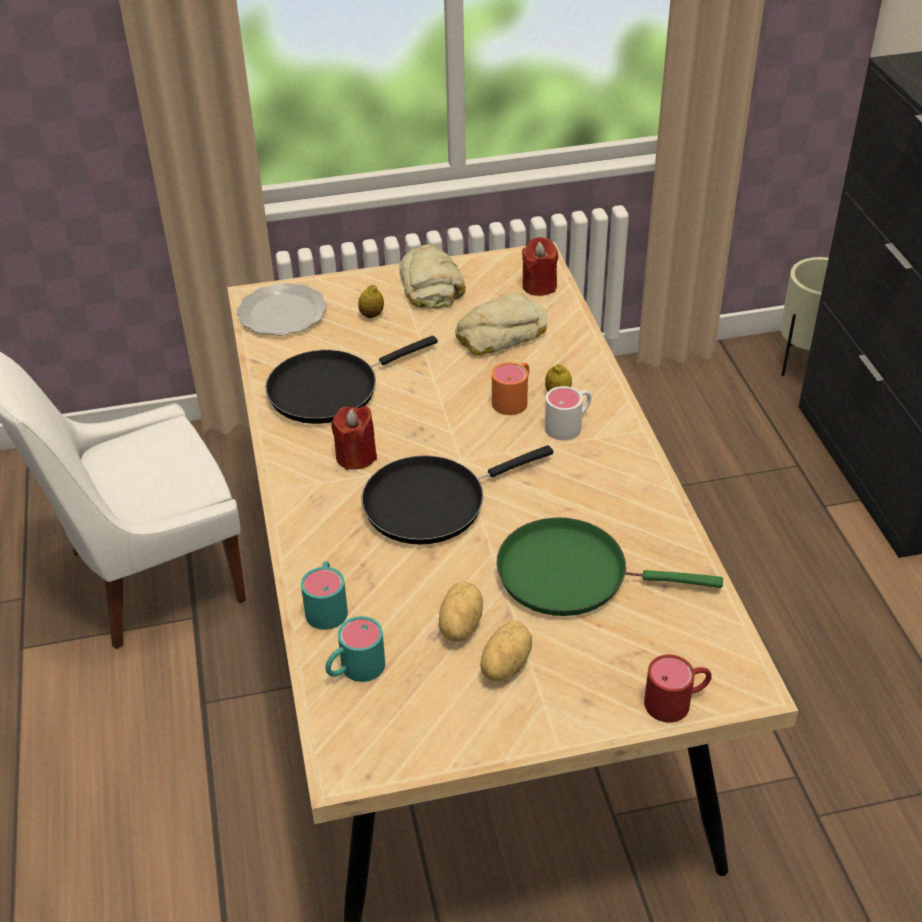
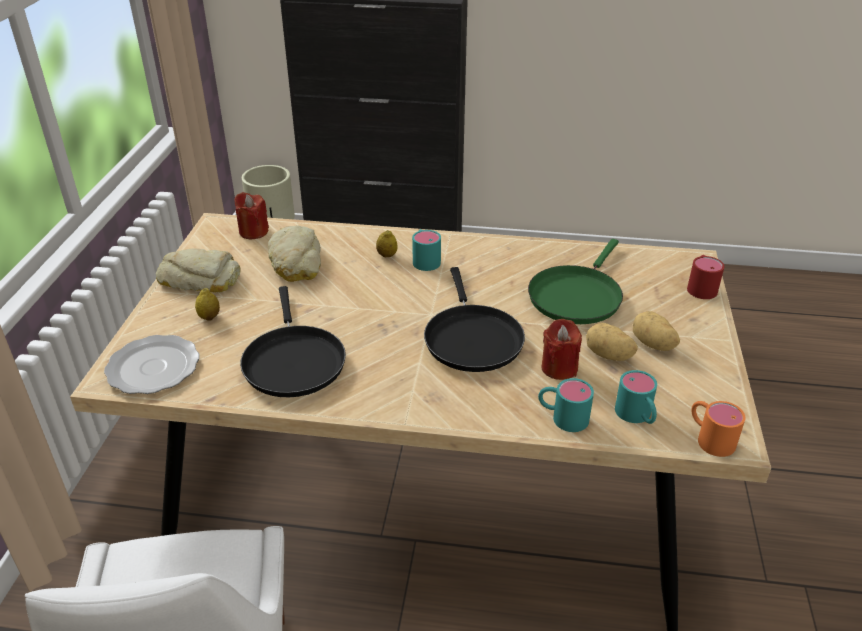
camera: 70 degrees left, 5 degrees down
red candle [331,406,377,470] -> red candle moved to [542,319,582,380]
orange mug [492,362,529,415] -> orange mug moved to [691,401,746,457]
white mug [545,386,592,440] -> turquoise mug [412,229,441,271]

